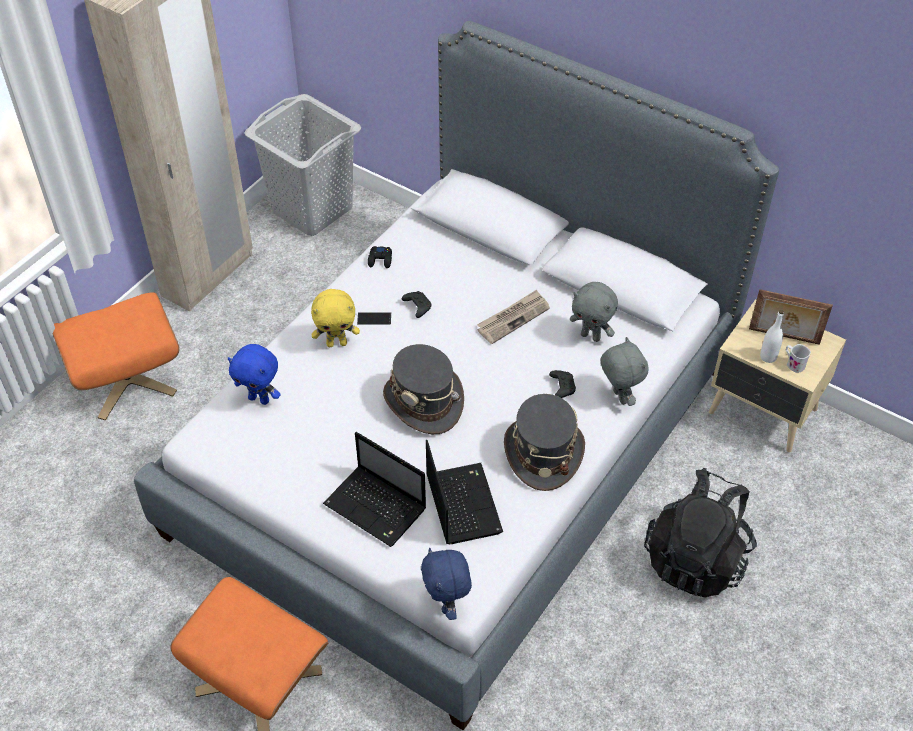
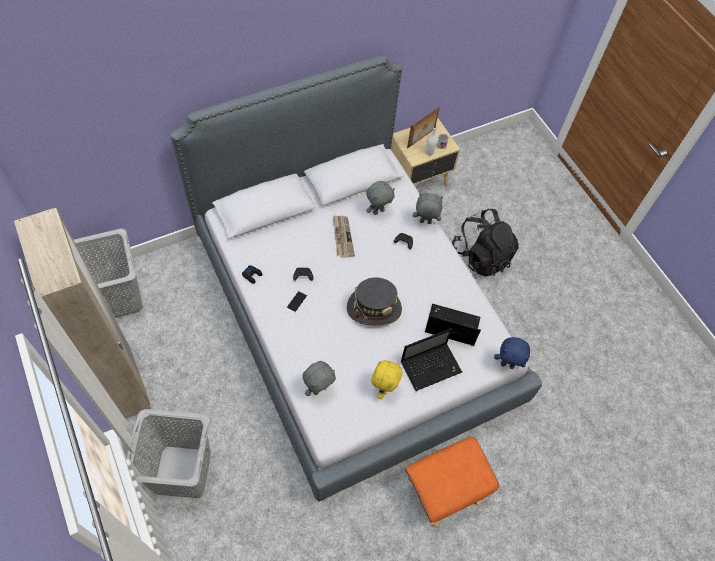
camera: 65 degrees left, 10 degrees up
orange ottoman [52,292,180,420] -> grey laundry basket [127,409,211,498]
blue plush toy [228,344,281,405] -> grey plush toy [303,361,336,396]
yellow plush toy [311,289,360,347] -> yellow plush toy moved to [371,360,402,399]
grey hat [504,394,585,491] -> none

